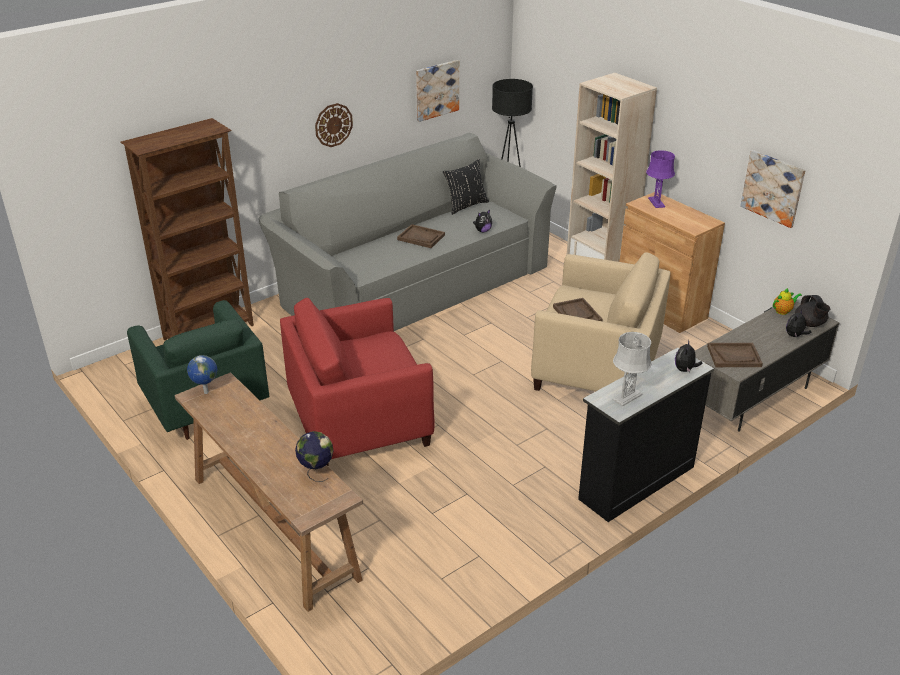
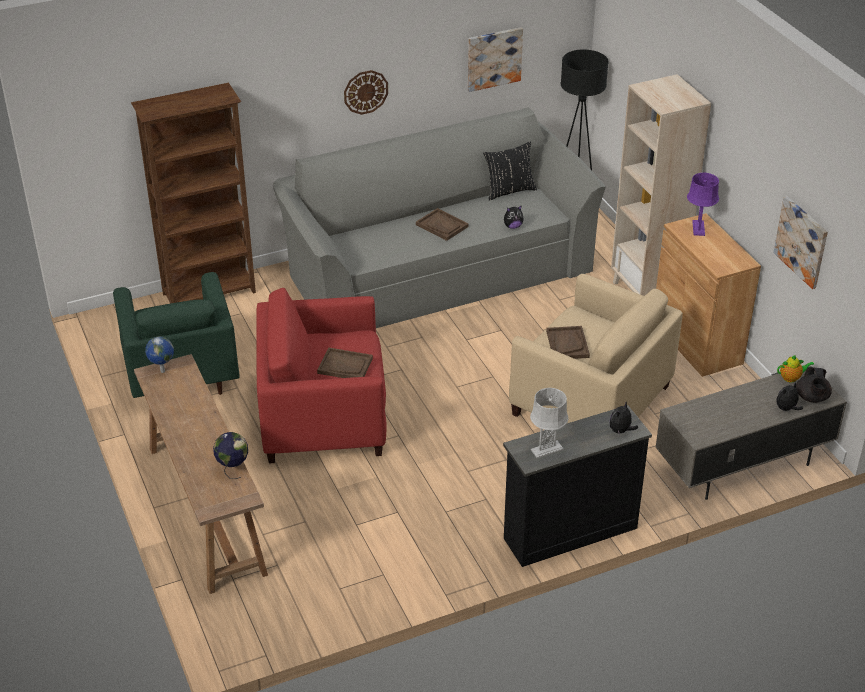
camera: 15 degrees right, 5 degrees up
brown tray [707,343,763,367] -> brown tray moved to [317,348,373,378]

